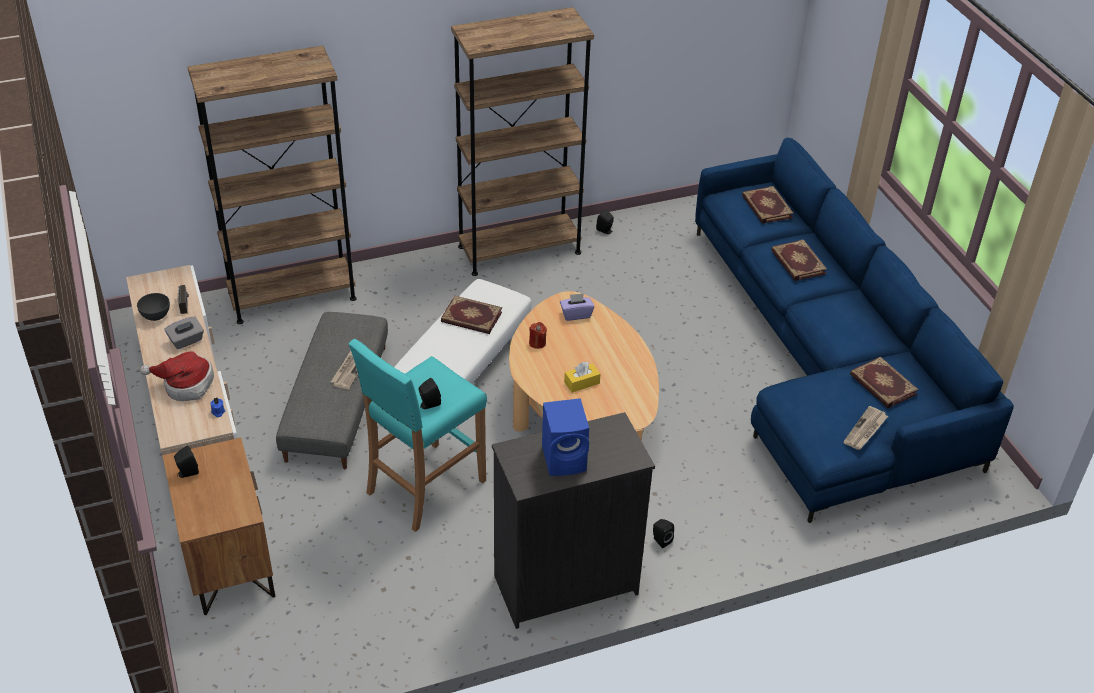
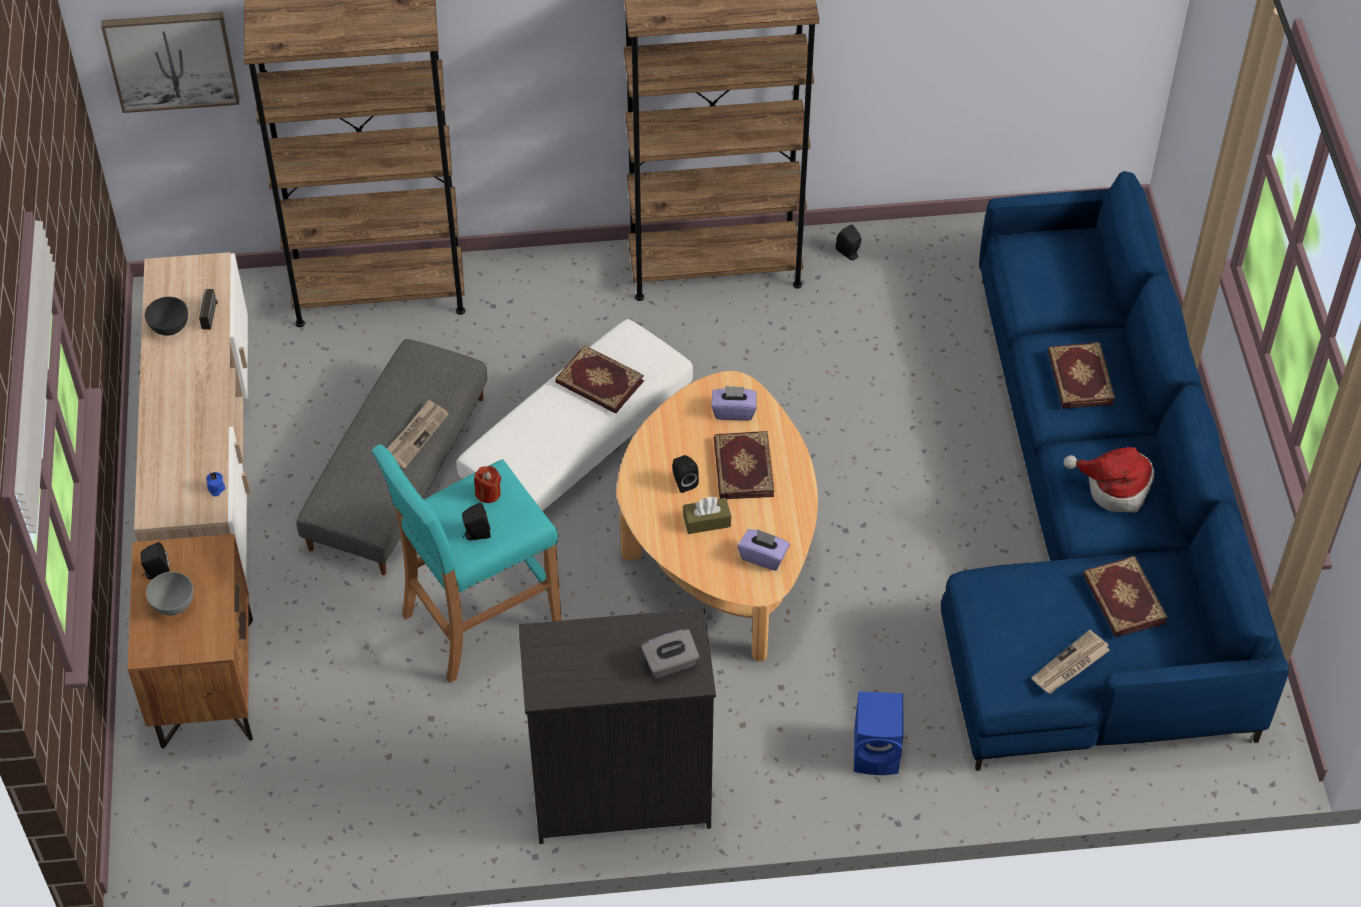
camera: 15 degrees right, 10 degrees up
hat [140,351,214,401] -> hat moved to [1064,447,1154,512]
grey tissue box [165,316,204,349] -> grey tissue box moved to [641,629,700,678]
red candle [529,322,547,349] -> red candle moved to [474,466,501,503]
blue speaker [542,398,589,476] -> blue speaker moved to [854,691,904,775]
yellow tissue box [564,362,601,393] -> brown tissue box [683,496,731,534]
black speaker [653,519,674,548] -> black speaker moved to [672,455,699,493]
book [742,186,794,224] -> book moved to [714,431,774,499]
none -> picture [101,12,239,113]
none -> grey bowl [146,572,193,616]
none -> purple tissue box [738,529,790,571]

